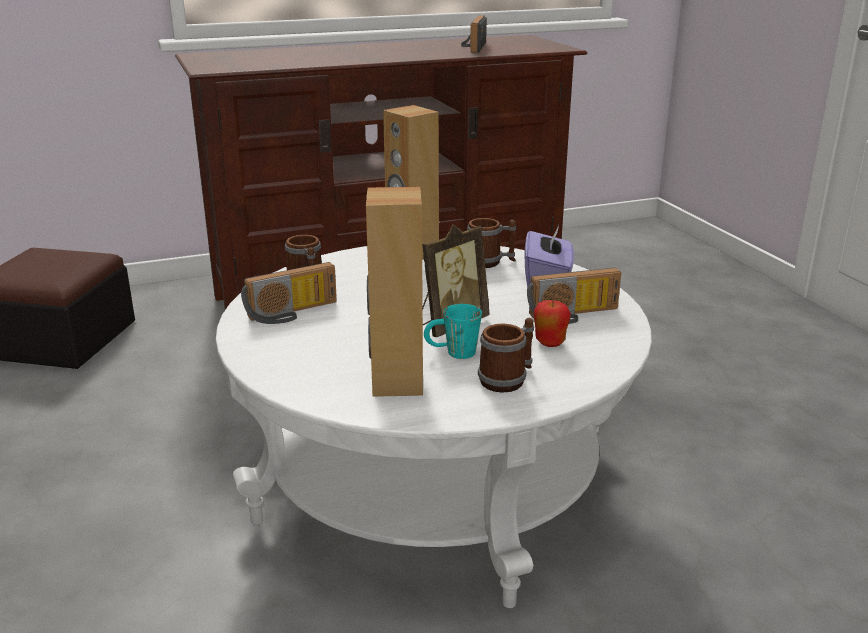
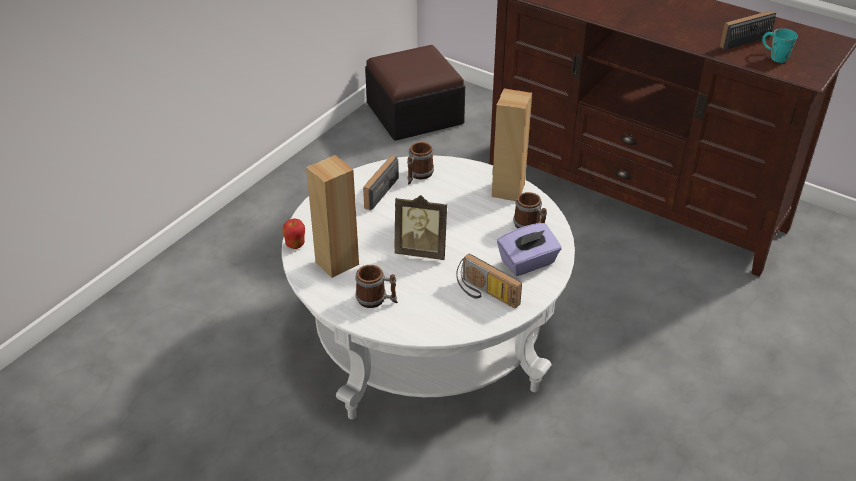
camera: 55 degrees right, 15 degrees up
radio [241,262,337,324] -> radio turned 90 degrees clockwise [363,156,399,210]
turquoise mug [424,304,482,359] -> turquoise mug moved to [762,28,798,63]
apple [534,299,571,347] -> apple moved to [282,218,305,249]

